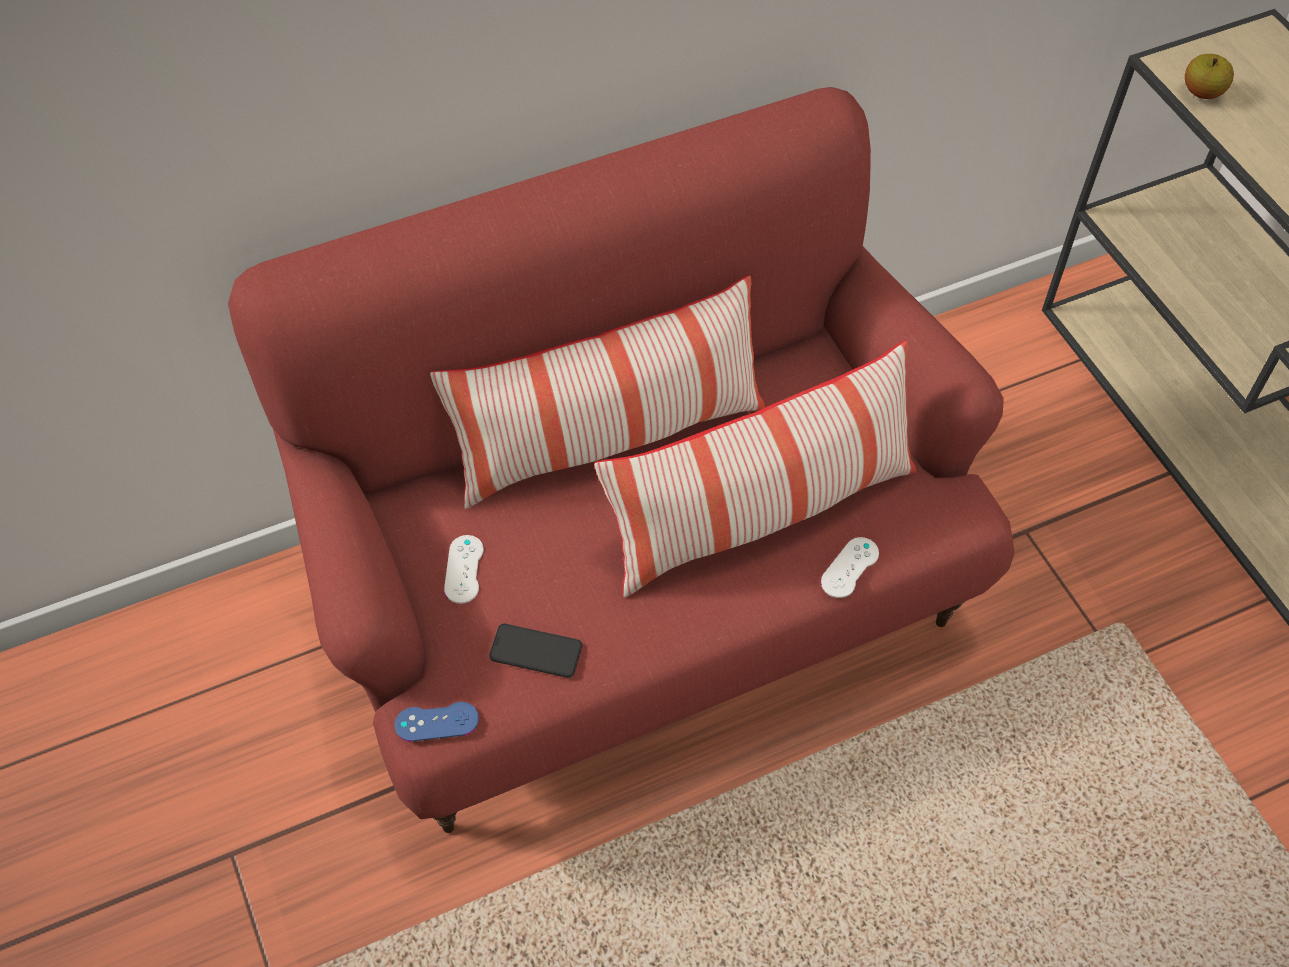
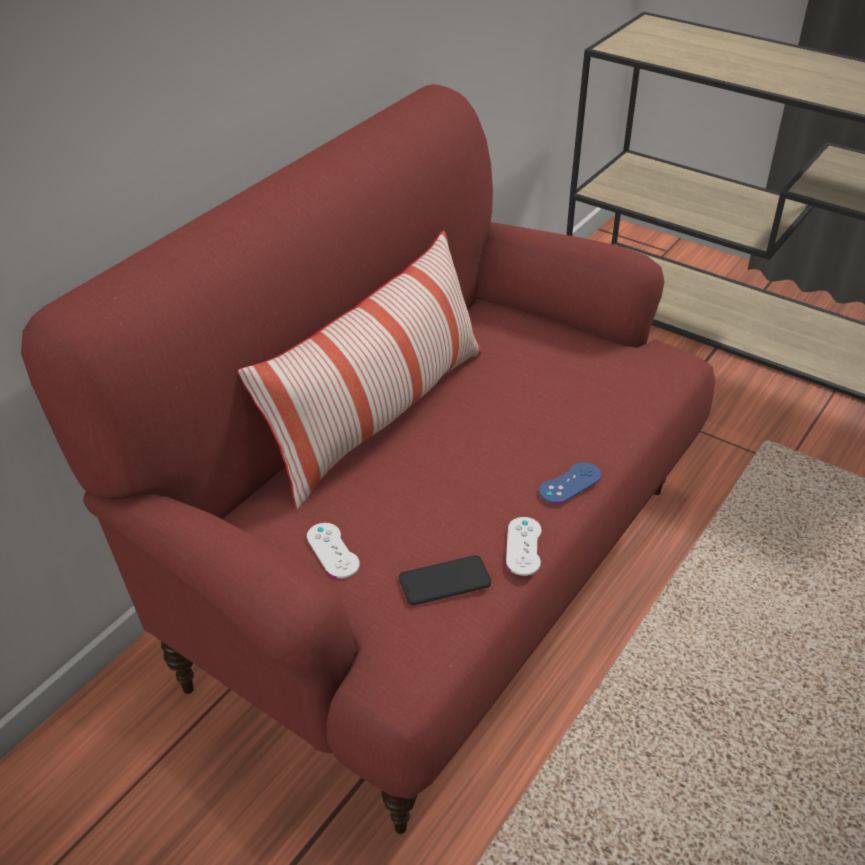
camera: 30 degrees left, 15 degrees down
blue game controller [395,702,479,741] -> blue game controller moved to [539,462,601,504]
pillow [594,340,916,598] -> none
white game controller [821,537,879,598] -> white game controller moved to [506,517,542,576]
apple [1185,54,1234,99] -> none

